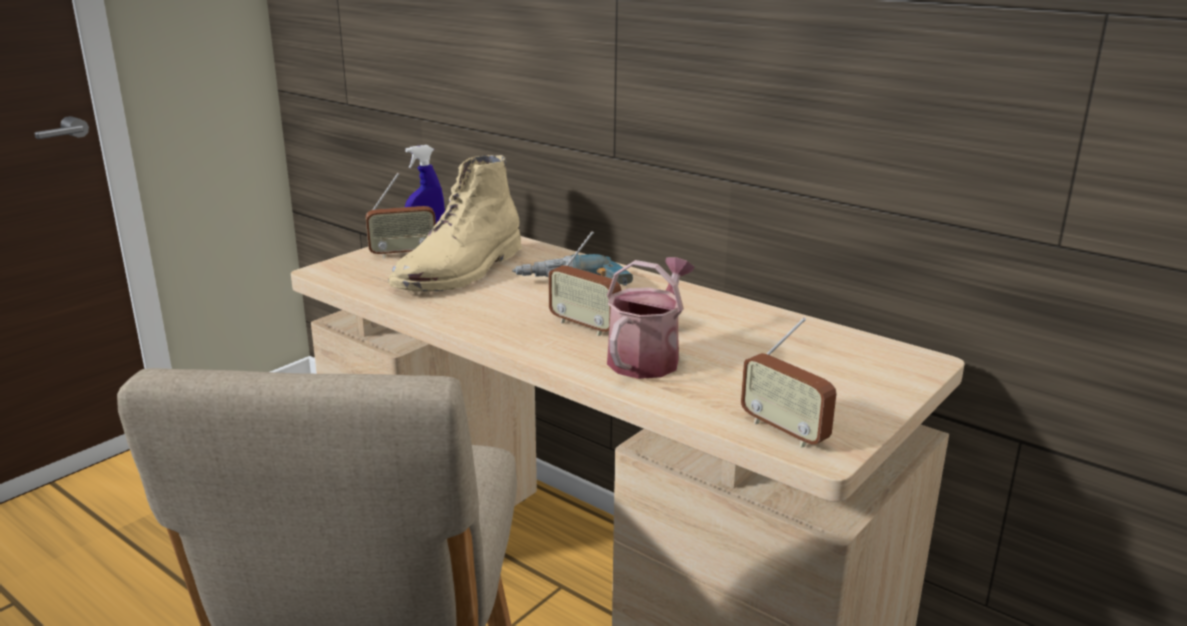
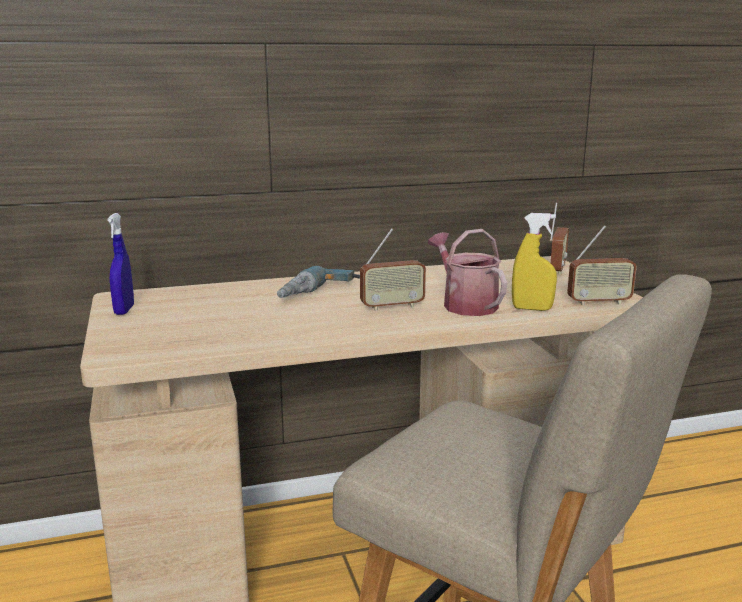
camera: 55 degrees left, 5 degrees down
radio [366,173,436,258] -> radio moved to [550,203,569,274]
beige boot [388,155,522,292] -> none
none -> yellow spray bottle [512,213,557,311]

